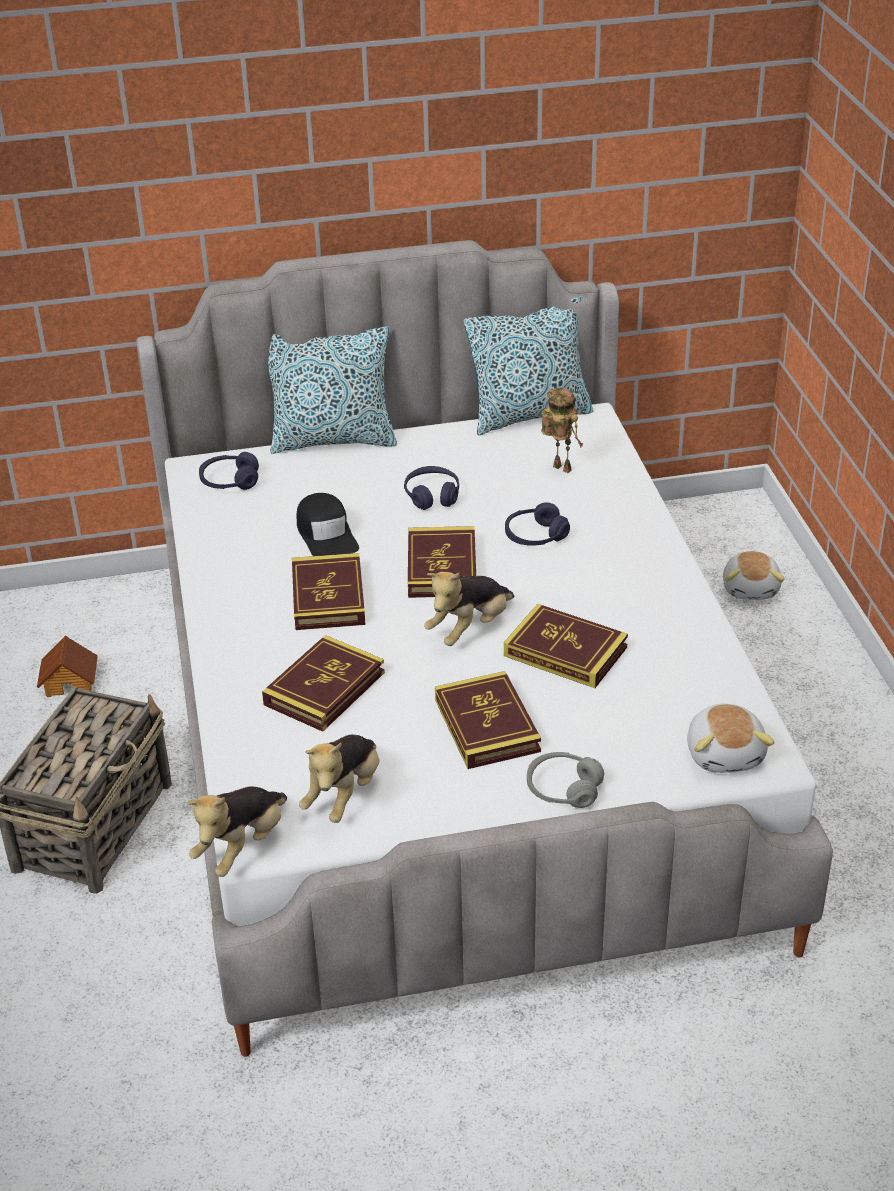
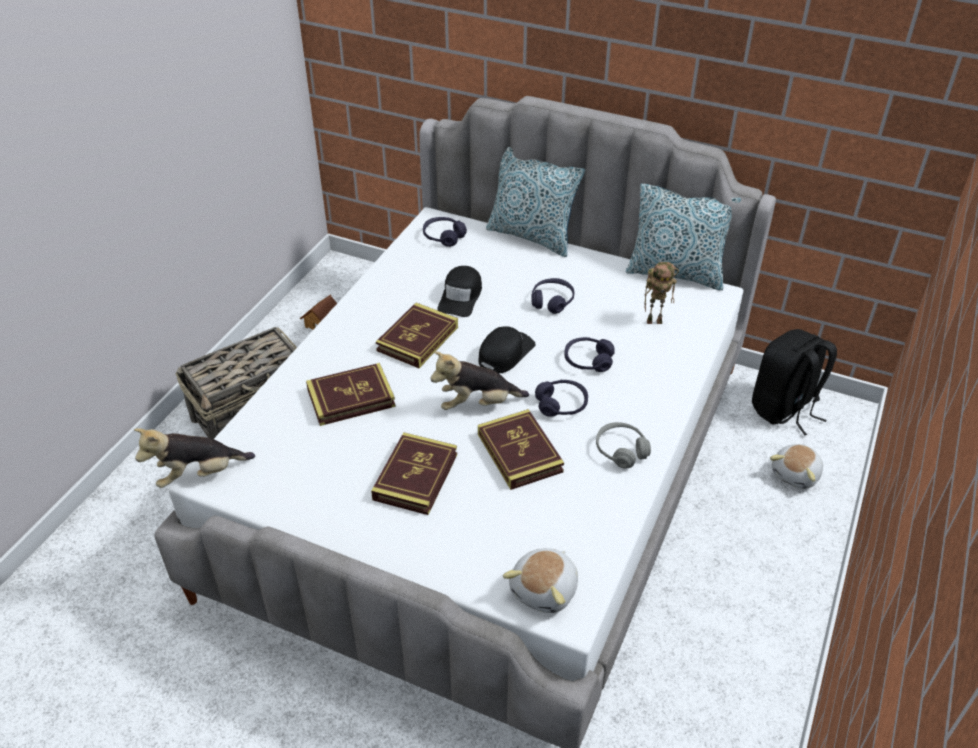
camera: 35 degrees right, 5 degrees up
plush toy [299,735,379,823] -> none
book [408,526,476,598] -> black cap [478,326,536,374]
grey headphones [527,752,604,808] -> grey headphones moved to [596,422,651,469]
toy robot [541,388,583,473] -> toy robot turned 105 degrees clockwise [644,262,679,324]
none -> purple headphones [535,380,588,417]
none -> black backpack [752,329,837,435]

